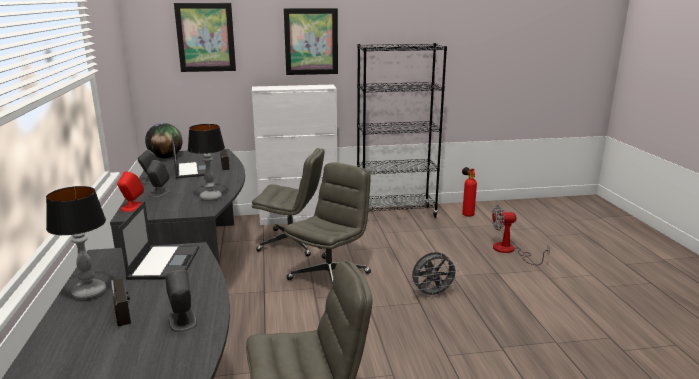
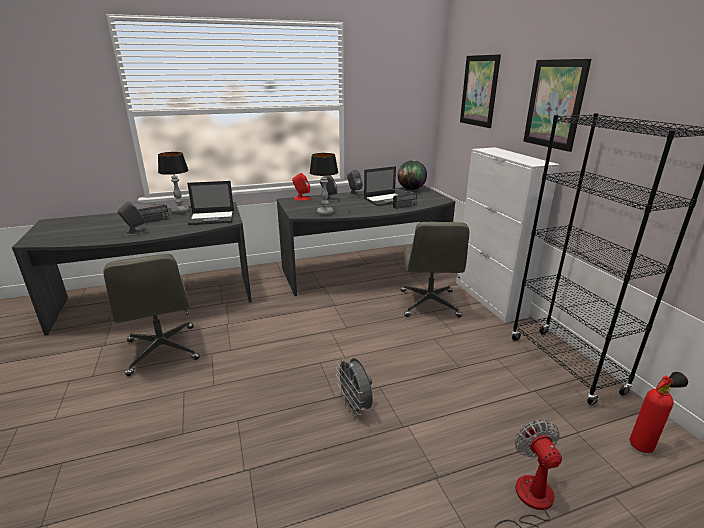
camera: 80 degrees right, 5 degrees up
grey office chair [284,162,371,284] -> none

